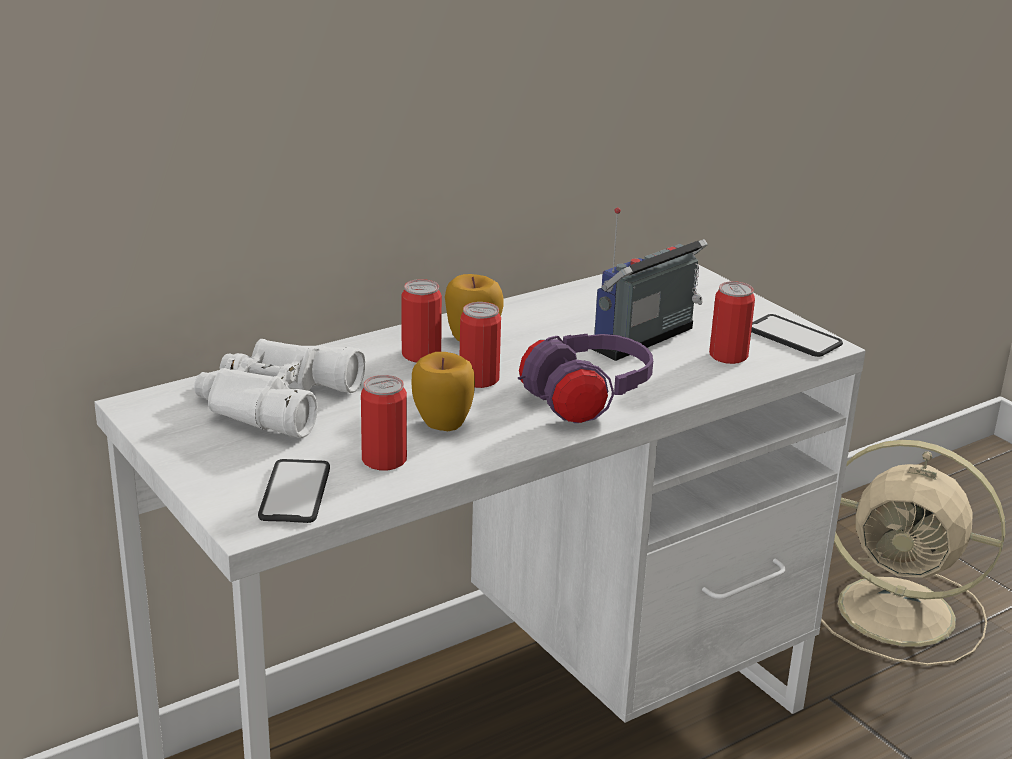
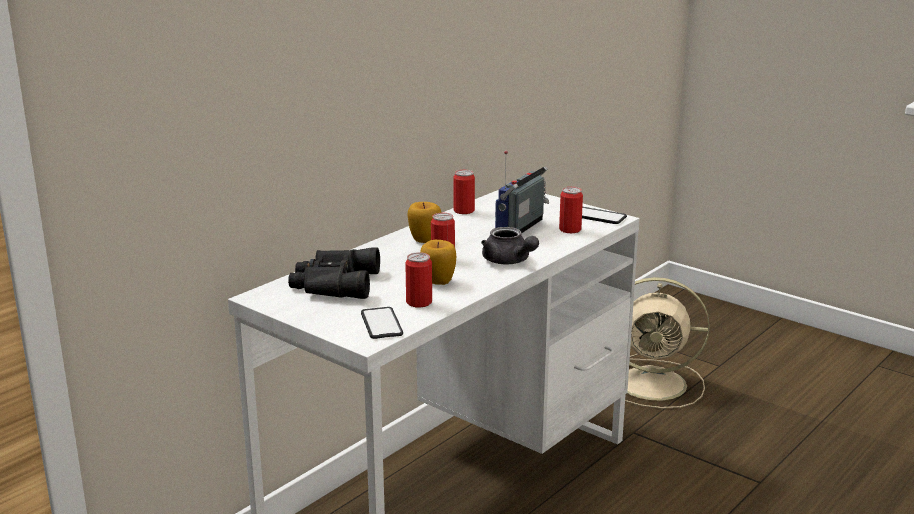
camera: 15 degrees left, 5 degrees down
white binoculars [194,339,365,438] -> black binoculars [288,247,380,299]
can [402,279,442,362] -> can moved to [453,170,475,214]
purple headphones [518,334,653,423] -> grey teapot [481,227,539,265]

